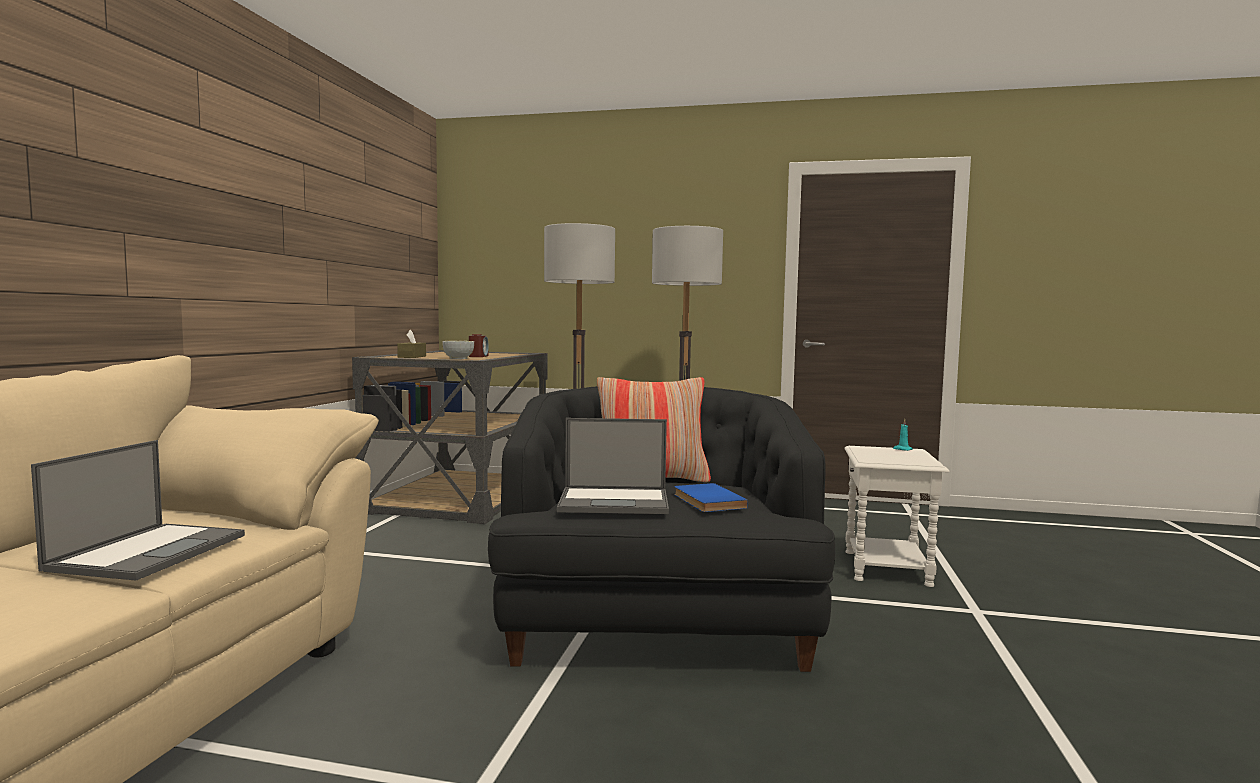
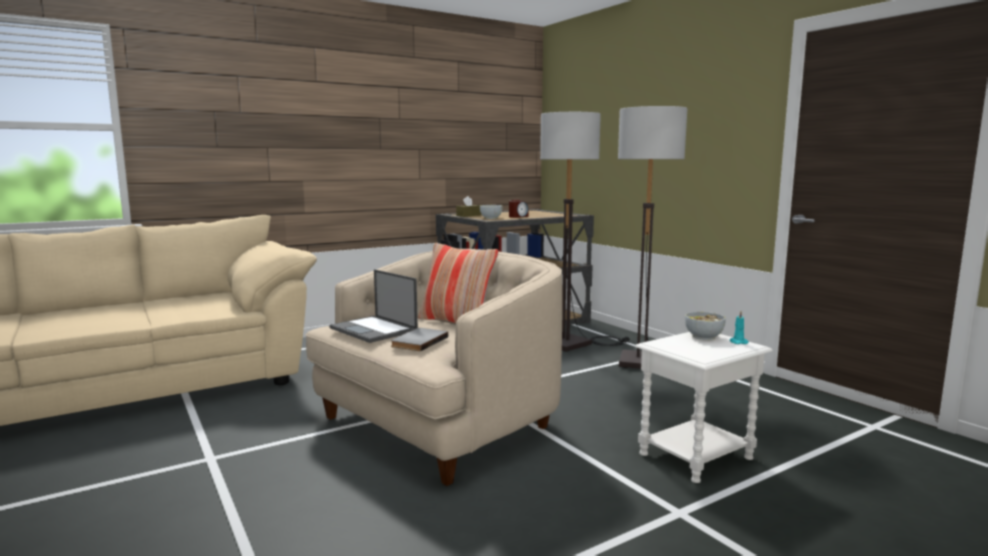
camera: 45 degrees right, 5 degrees up
laptop [31,440,245,581] -> none
black armchair [488,386,835,672] -> beige armchair [306,249,563,486]
blue book [674,483,748,512] -> grey book [391,328,448,351]
none -> bowl [685,312,726,340]

